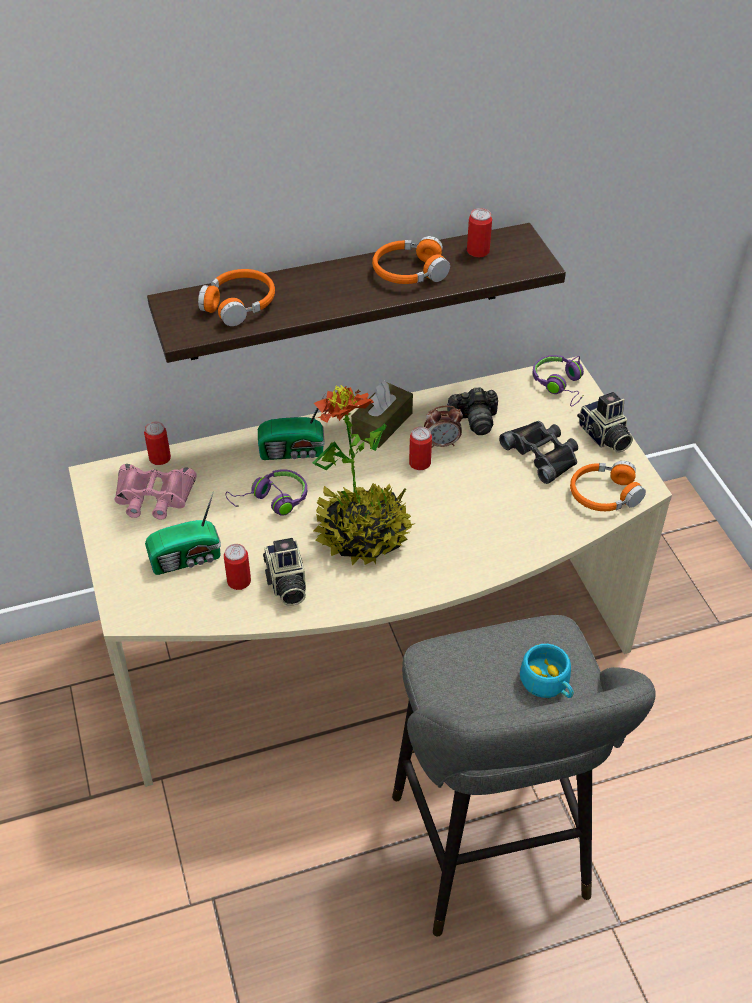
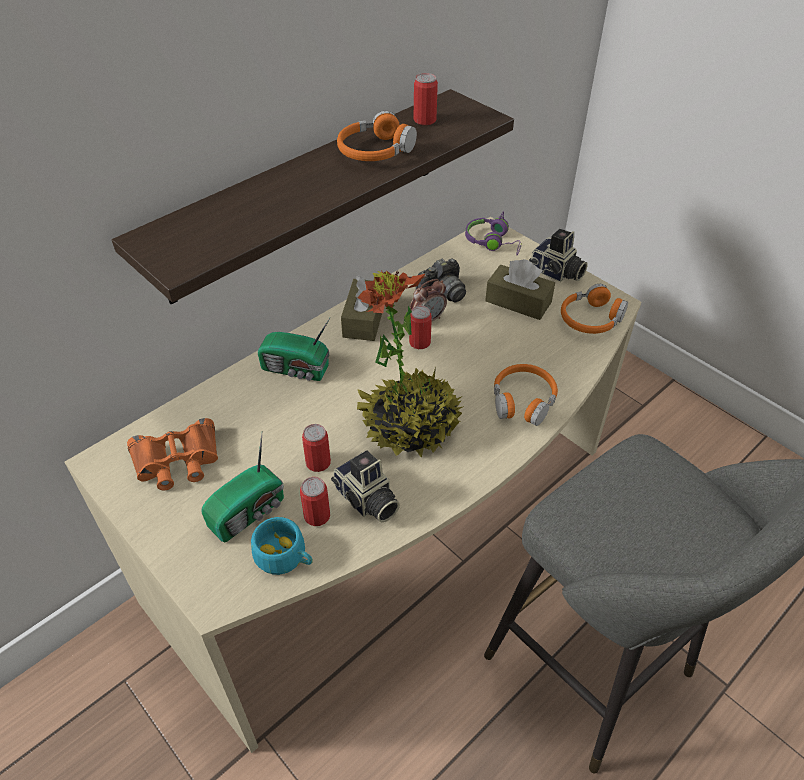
camera: 25 degrees left, 0 degrees up
pink binoculars [114,464,197,520] -> orange binoculars [127,418,218,490]
can [144,422,171,465] -> can moved to [302,424,331,472]
orange headphones [198,269,275,326] -> orange headphones moved to [494,364,558,426]
purple headphones [225,469,307,516] -> none
radio [258,394,325,460] -> radio turned 45 degrees clockwise [258,318,330,381]
black binoculars [499,421,578,484] -> brown tissue box [485,259,555,320]
turquoise cup [520,644,574,698] -> turquoise cup moved to [251,517,313,575]

